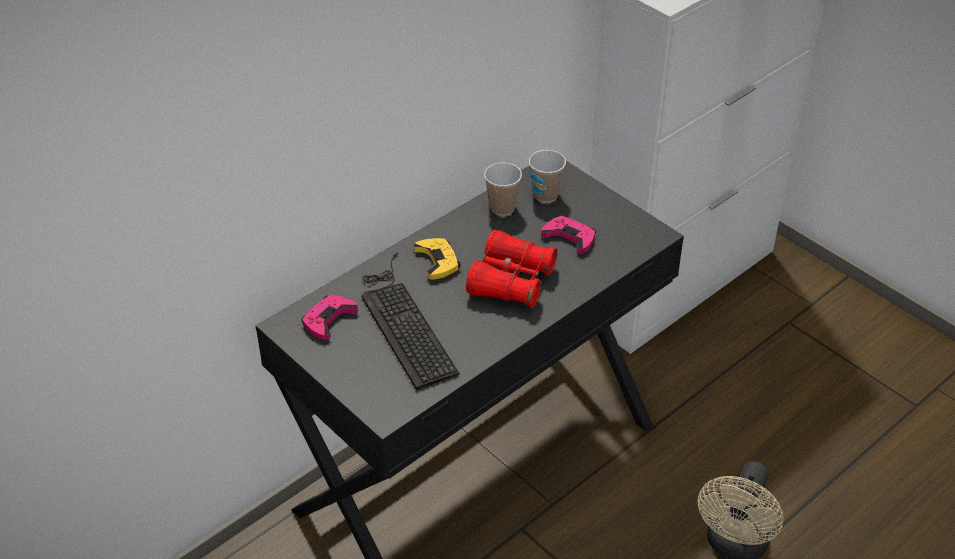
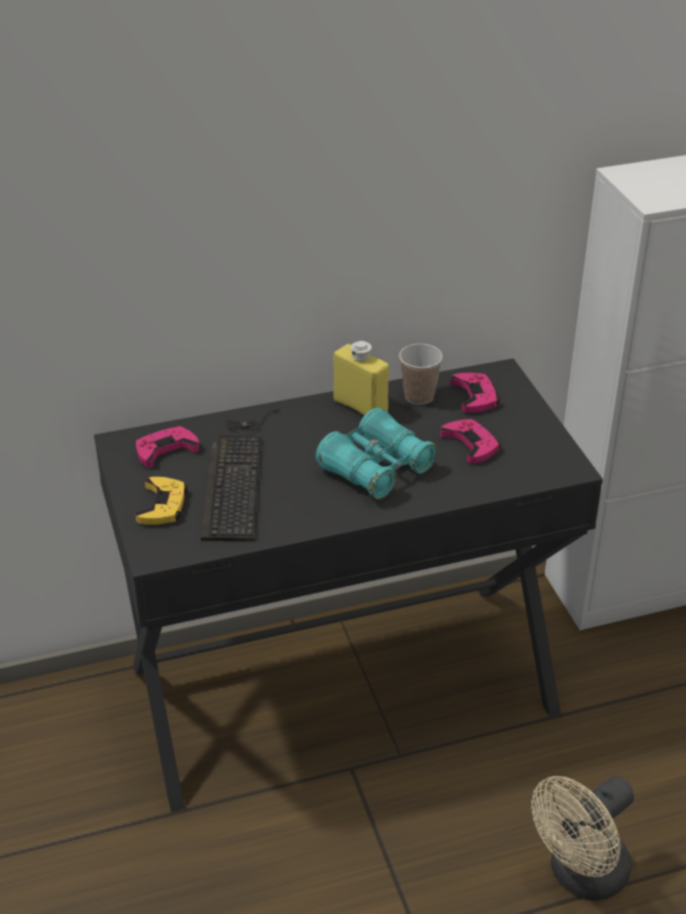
camera: 25 degrees right, 5 degrees down
yellow game controller [414,238,461,280] -> yellow game controller moved to [135,477,187,525]
red binoculars [466,230,558,308] -> turquoise binoculars [316,408,438,500]
cup [529,150,566,202] -> pink game controller [451,373,500,413]
none -> yellow bottle [334,341,389,416]

